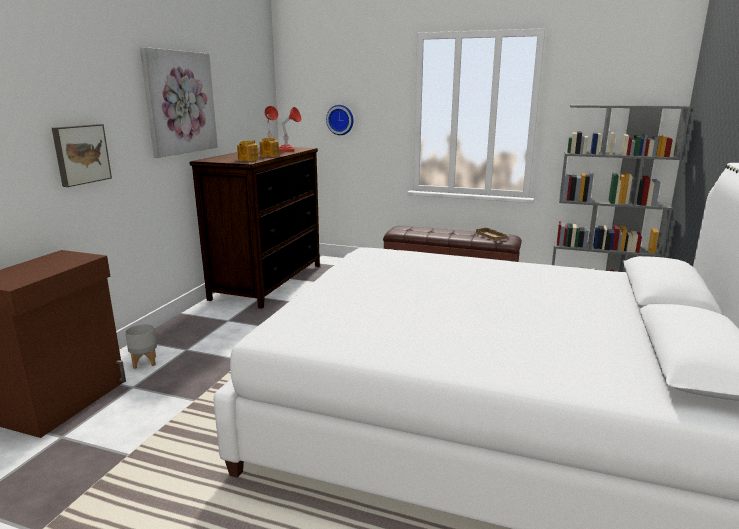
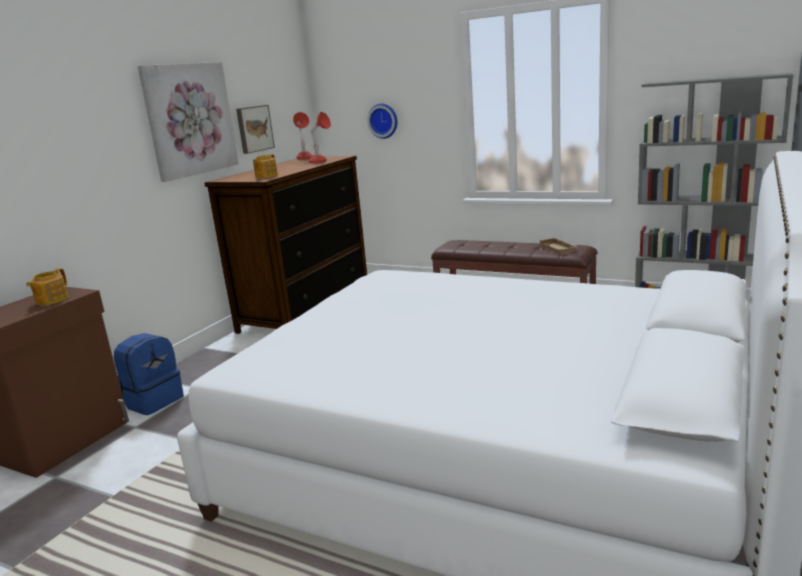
camera: 10 degrees right, 0 degrees up
picture [52,124,112,187] -> picture moved to [236,105,275,154]
grey planter [125,324,157,369] -> blue backpack [114,333,184,415]
teapot [259,137,279,157] -> teapot moved to [26,268,69,305]

